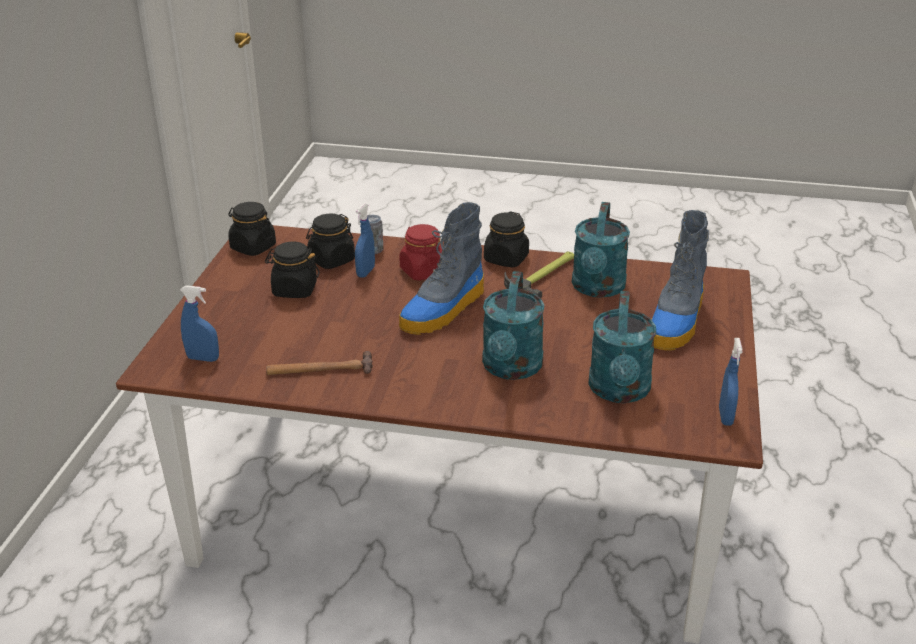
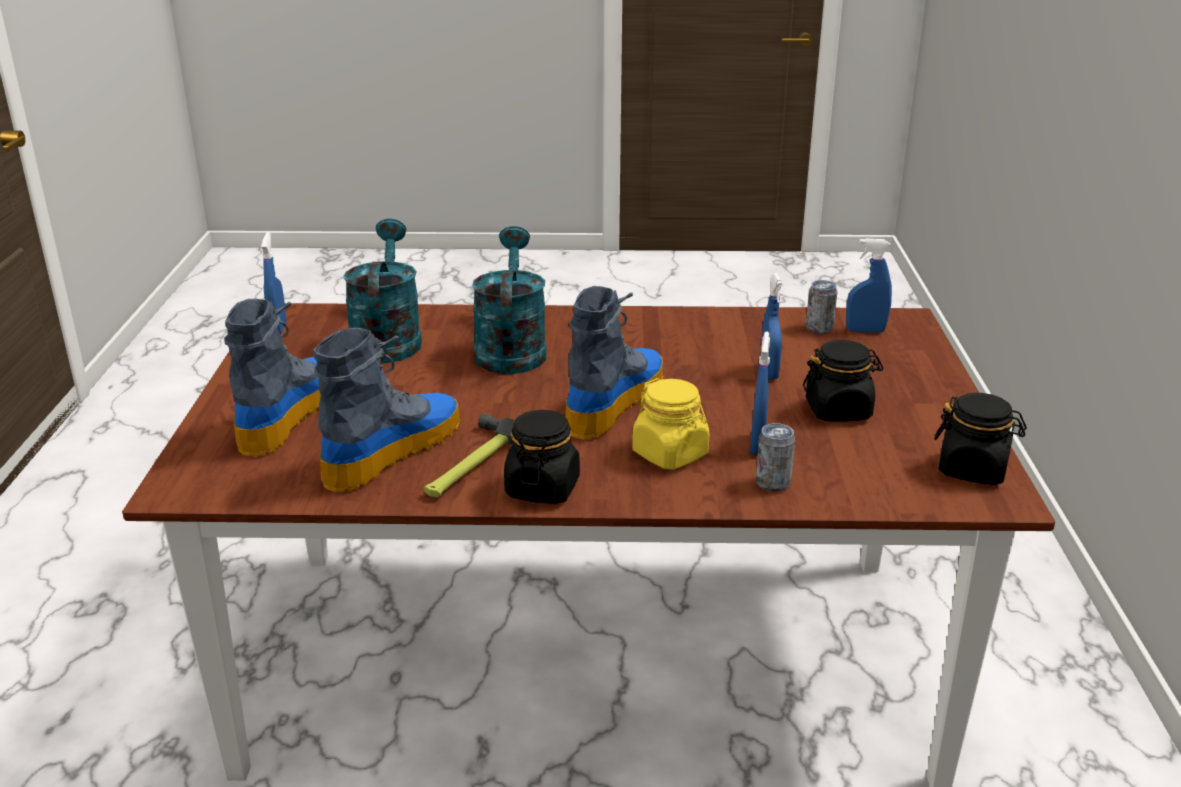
camera: 170 degrees right, 5 degrees down
hammer [266,351,373,375] -> none
black jar [306,214,355,269] -> none
red jar [399,224,442,281] -> yellow jar [632,378,710,470]
turquoise watering can [572,202,630,298] -> boot [313,327,460,492]
none -> blue spray bottle [760,273,782,380]
none -> can [806,280,837,334]

